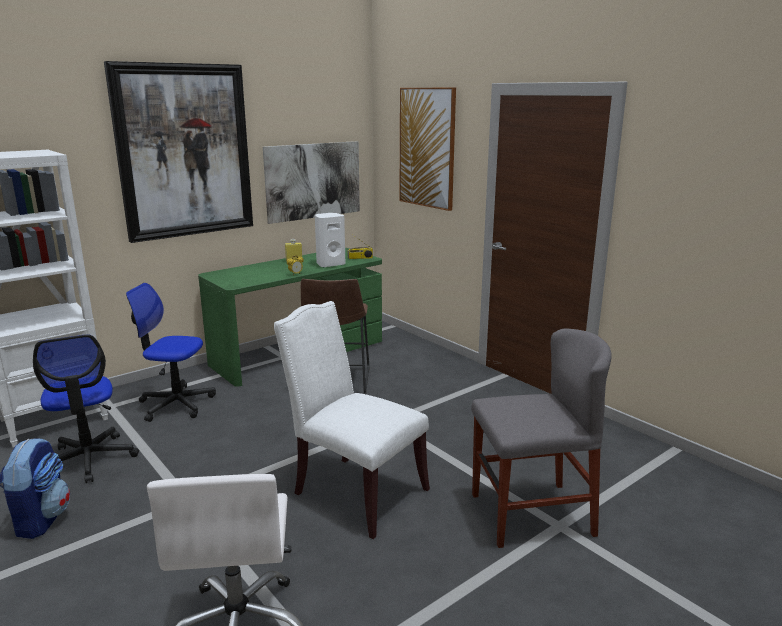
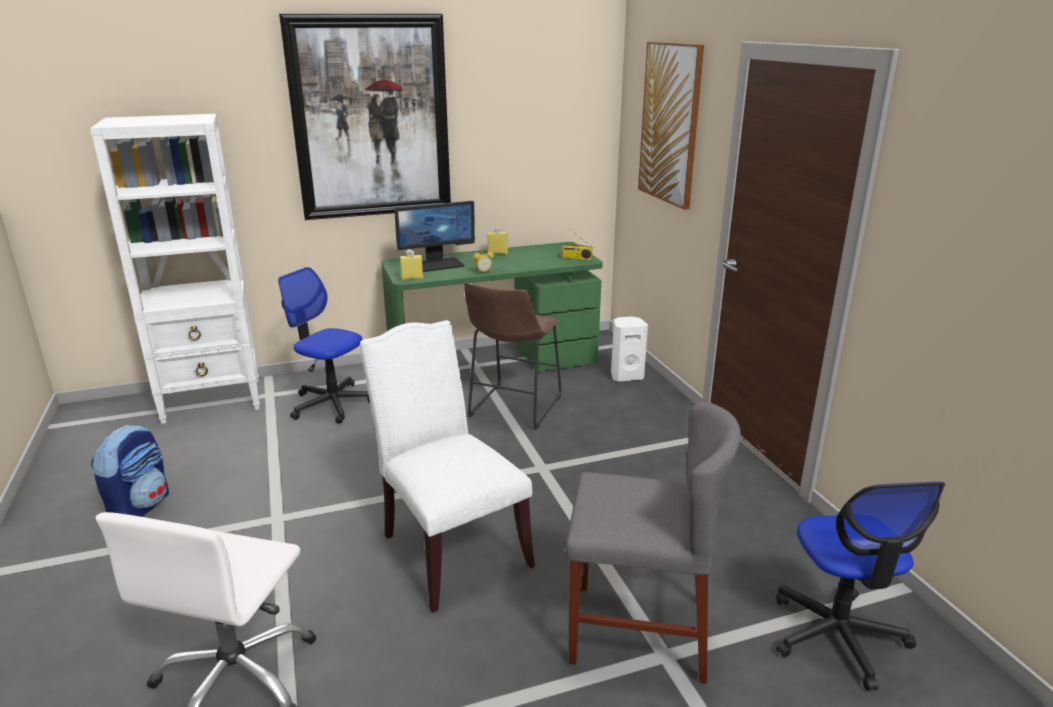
camera: 20 degrees right, 5 degrees up
office chair [33,334,139,483] -> office chair moved to [776,481,945,691]
picture [263,141,360,224] -> none
white speaker [315,213,345,268] -> white speaker moved to [611,317,648,382]
none -> monitor [394,201,475,272]
none -> yellow bottle [400,250,423,280]

